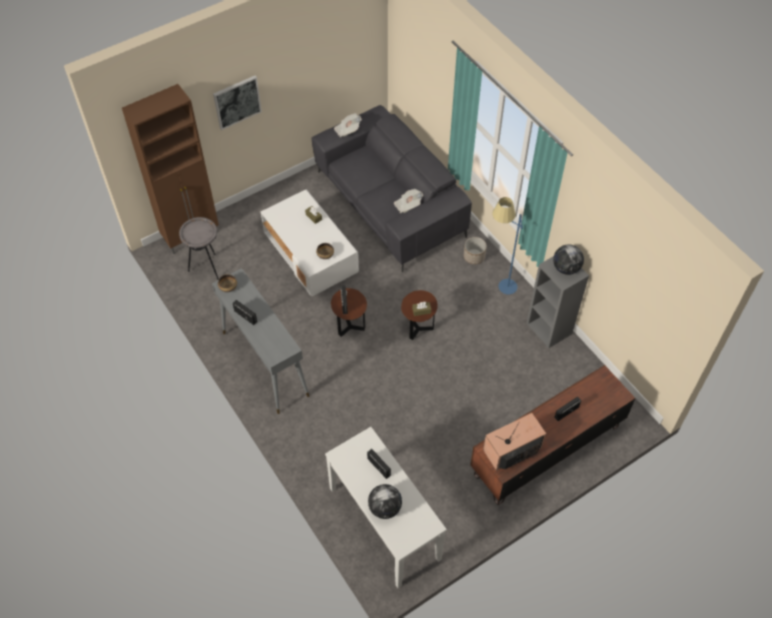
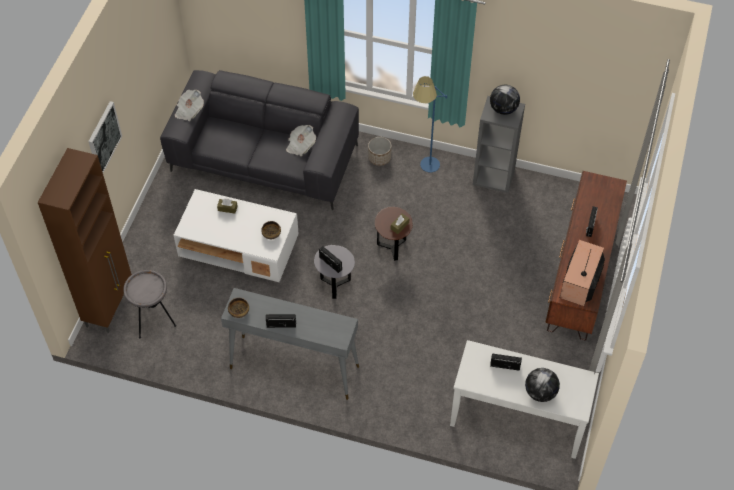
camera: 40 degrees left, 0 degrees up
brown side table [331,288,367,337] -> grey side table [314,245,355,299]

